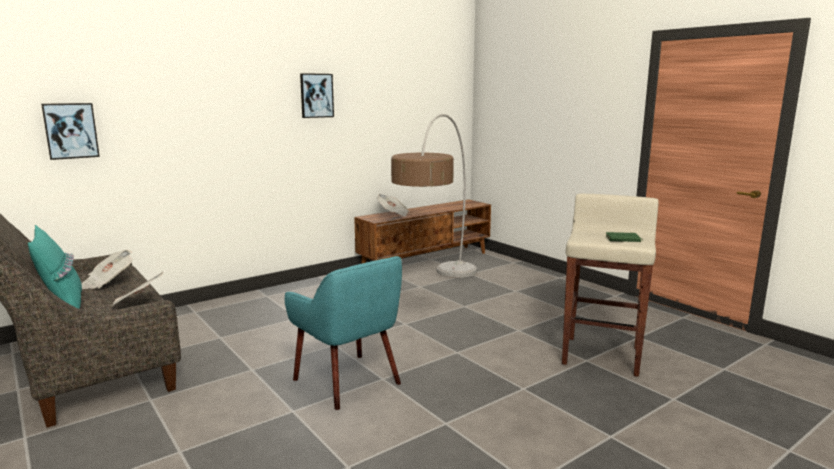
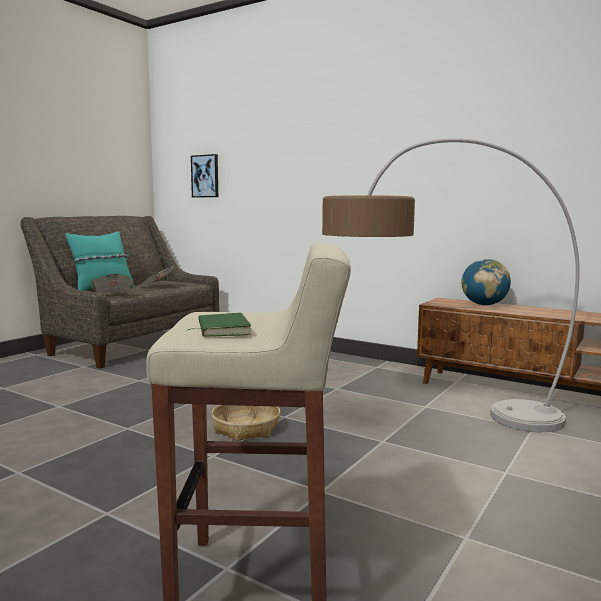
camera: 70 degrees right, 5 degrees down
turquoise armchair [285,256,402,410] -> none
picture [300,73,334,118] -> none
newspaper [377,194,409,217] -> globe [462,259,511,305]
none -> basket [212,405,280,441]

